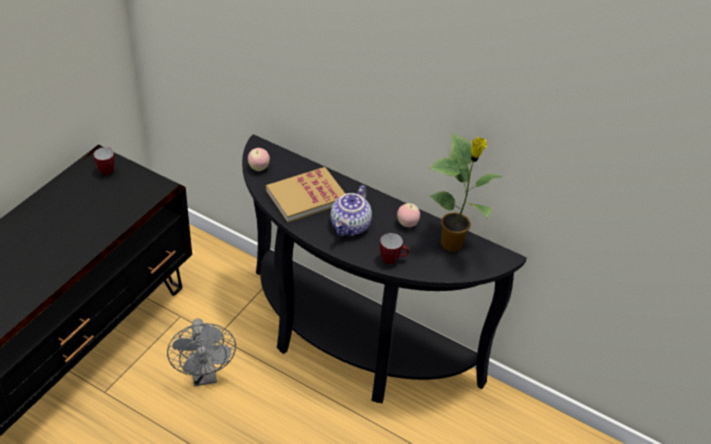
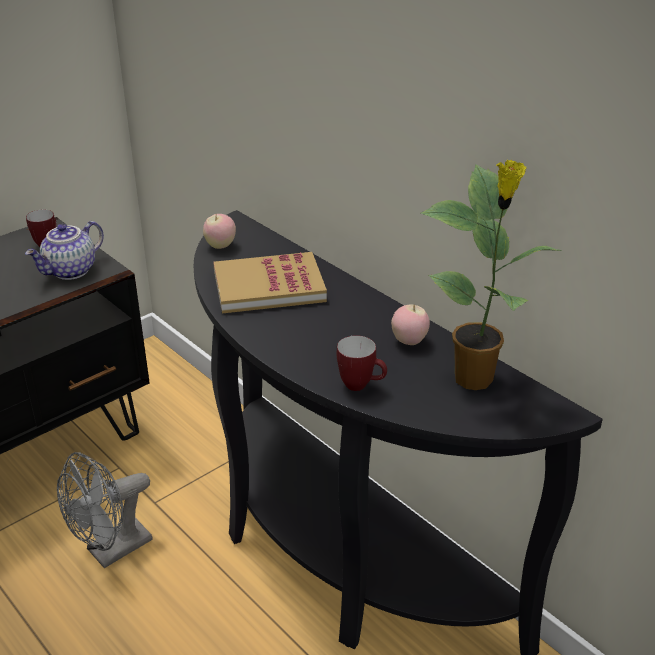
camera: 20 degrees right, 10 degrees down
grey fan [167,318,236,386] -> grey fan turned 45 degrees clockwise [57,452,153,568]
teapot [330,185,372,236] -> teapot moved to [25,221,104,280]

